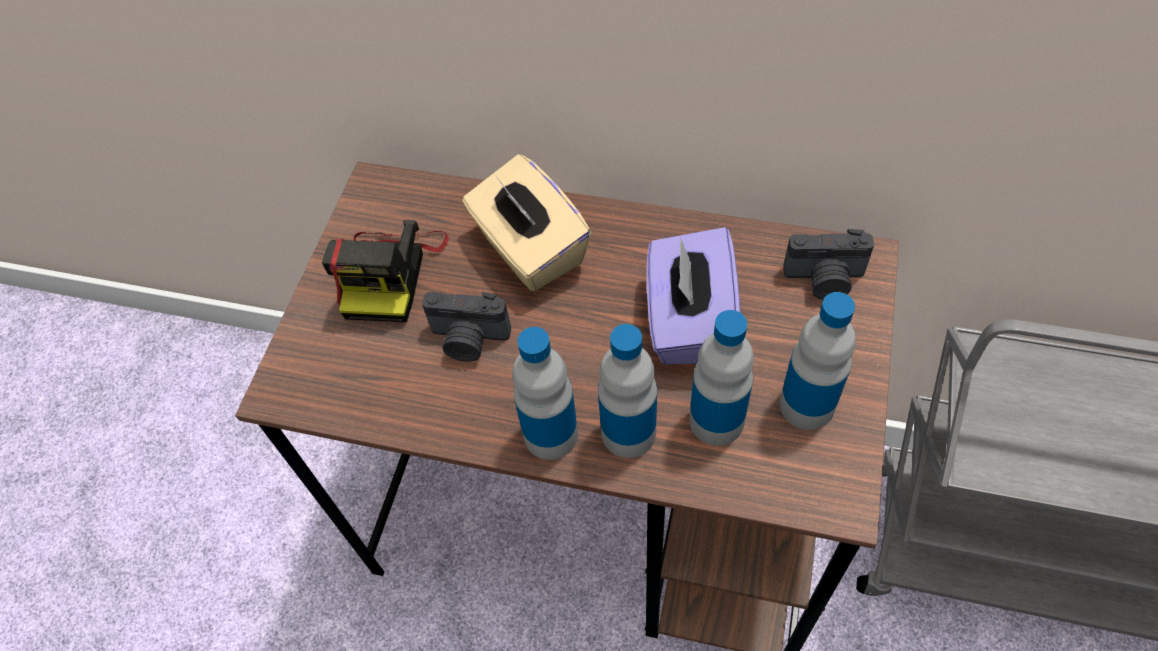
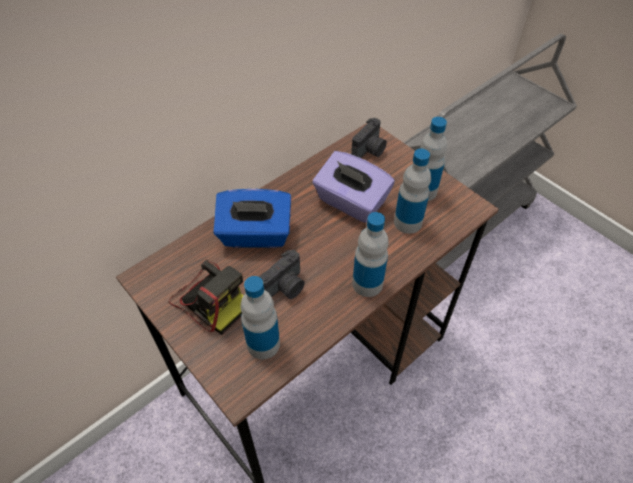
camera: 60 degrees left, 5 degrees down
beige tissue box [462,154,591,291] -> blue tissue box [213,189,291,248]
bottle [598,324,657,458] -> bottle moved to [241,276,280,359]

